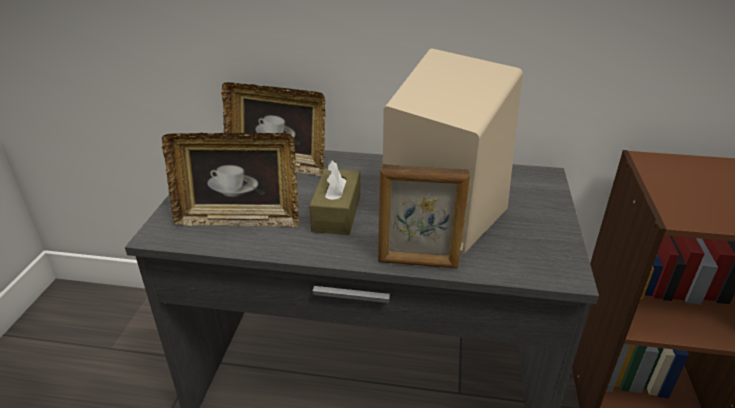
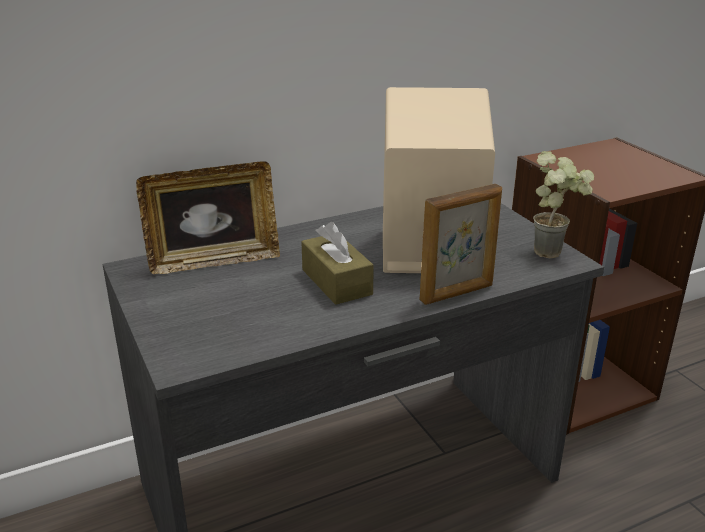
camera: 35 degrees left, 5 degrees down
picture frame [162,133,299,227] -> none
none -> potted plant [533,151,594,258]

